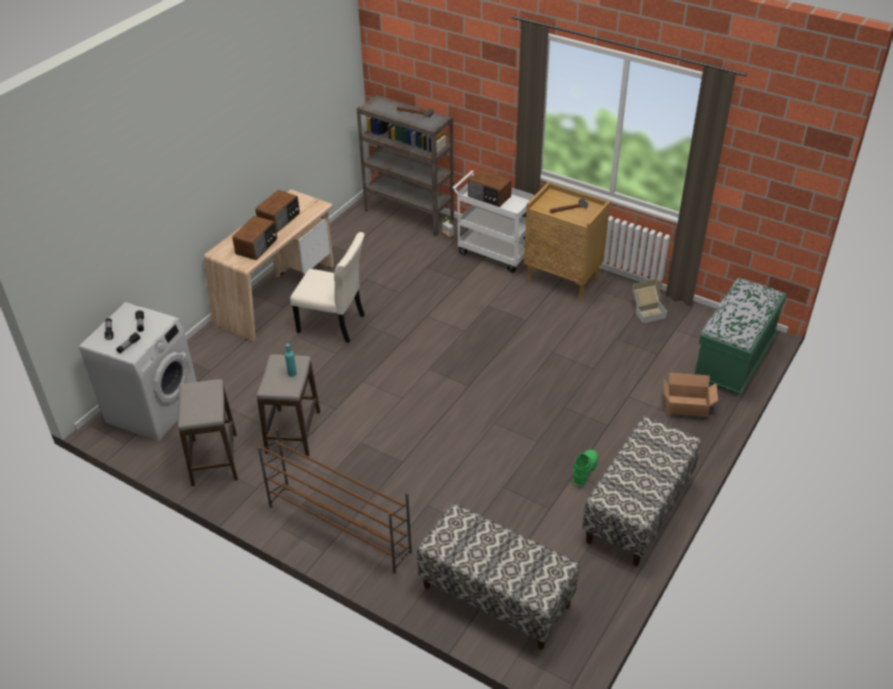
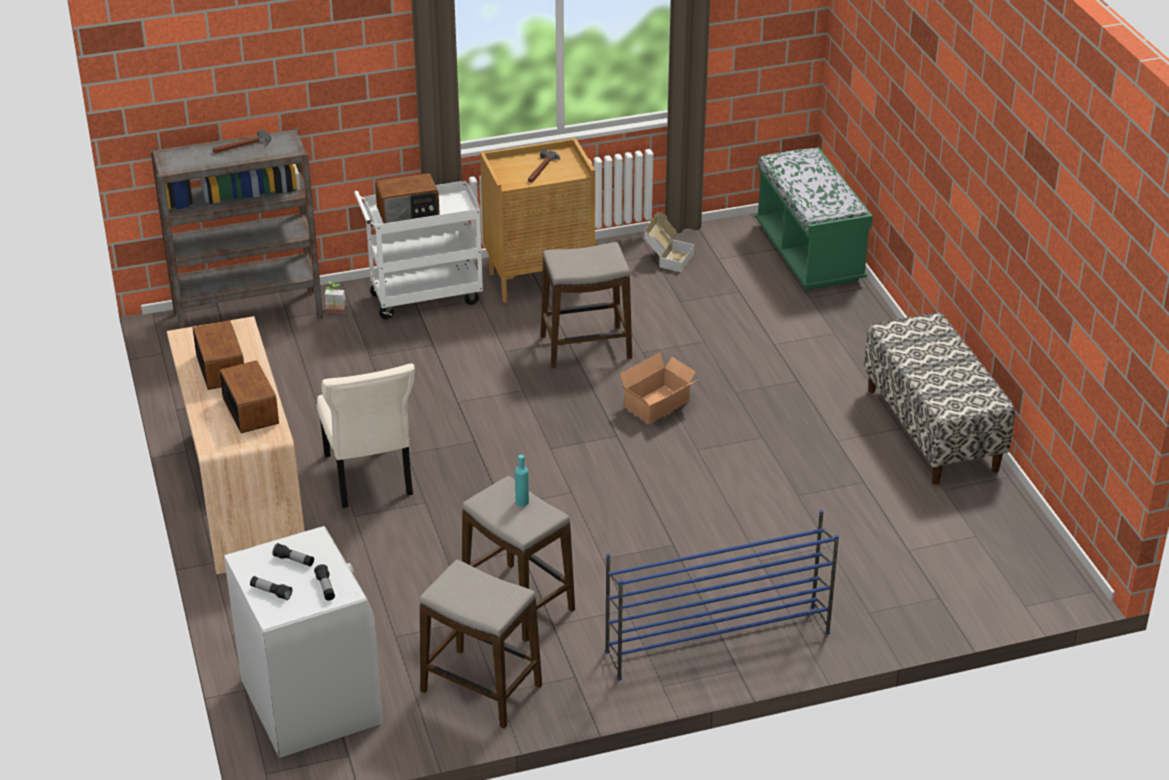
camera: 50 degrees left, 5 degrees down
brown shoe rack [258,429,412,574] -> blue shoe rack [605,510,839,680]
beige chair [290,232,365,343] -> beige chair turned 105 degrees clockwise [317,363,415,508]
bench [417,504,579,650] -> none
green boot [573,450,598,486] -> none
cardboard box [664,373,718,417] -> cardboard box moved to [620,352,699,424]
none -> stool [541,242,632,369]

